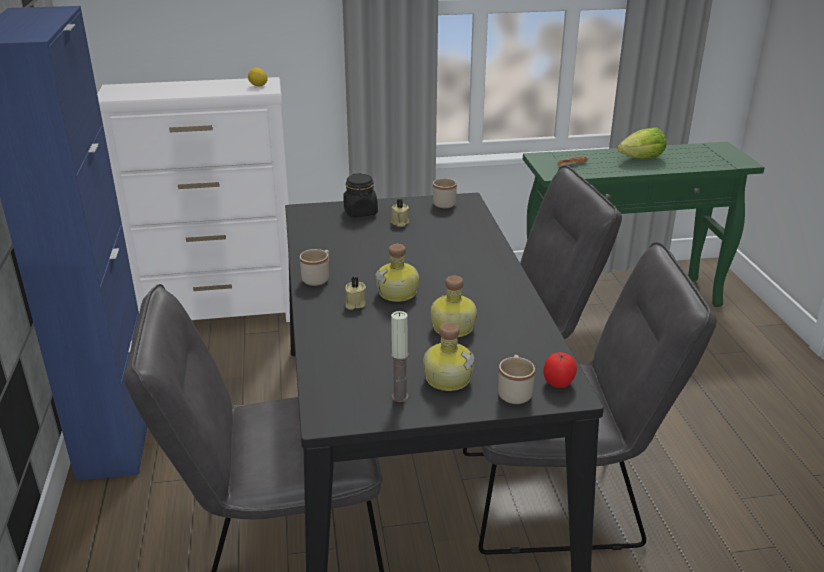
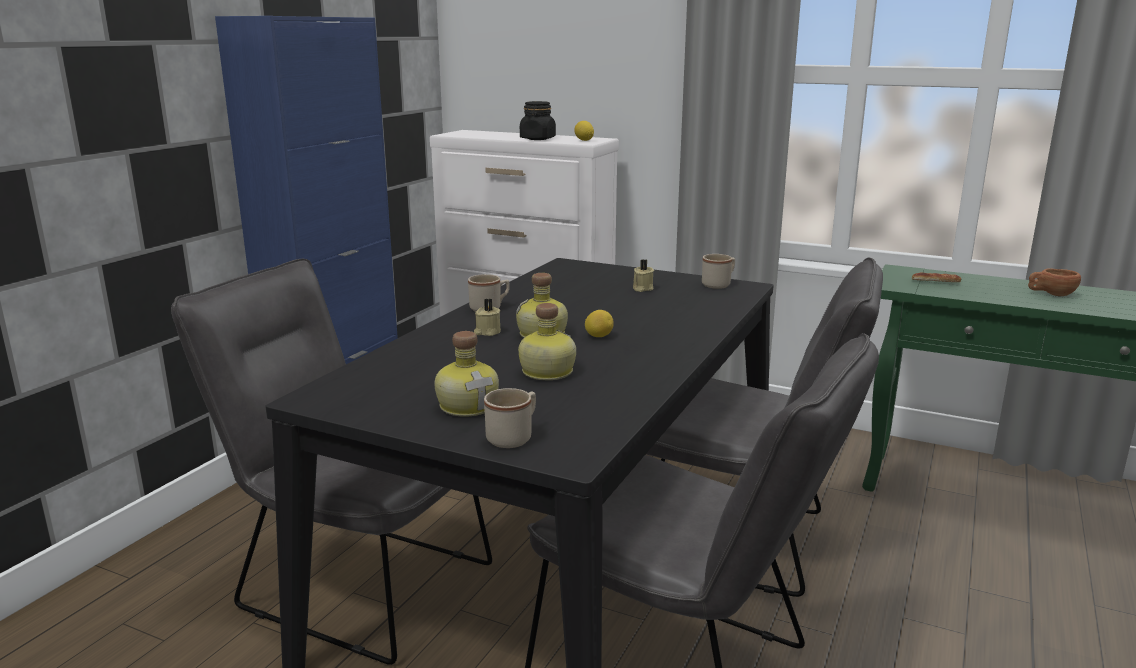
camera: 35 degrees right, 10 degrees down
black jar [343,173,378,217] -> black jar moved to [520,101,556,140]
candle [391,311,409,402] -> none
tomato [543,352,577,388] -> none
lettuce [618,127,666,159] -> brown cup [1028,268,1081,296]
none -> lemon [585,310,613,337]

